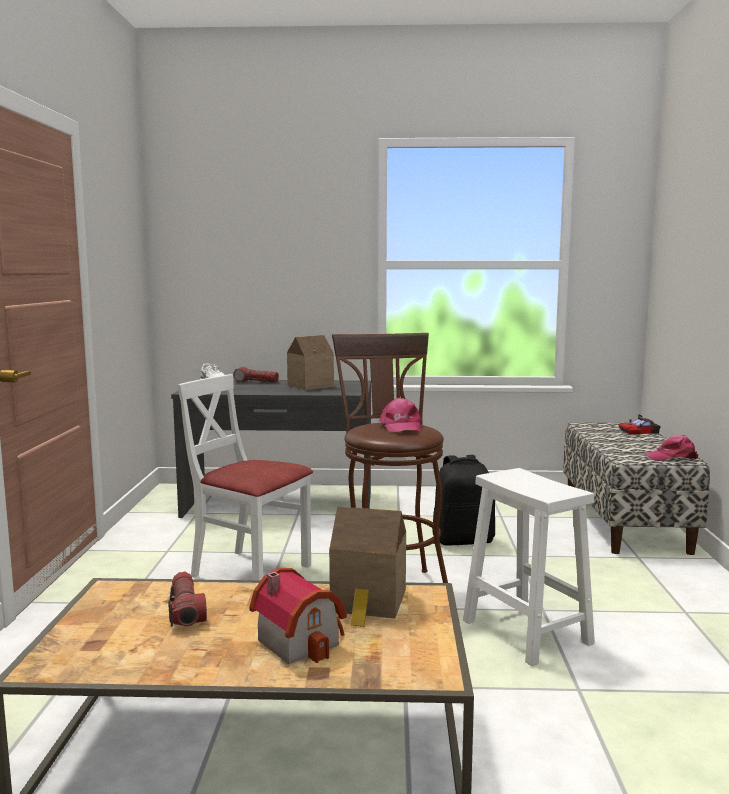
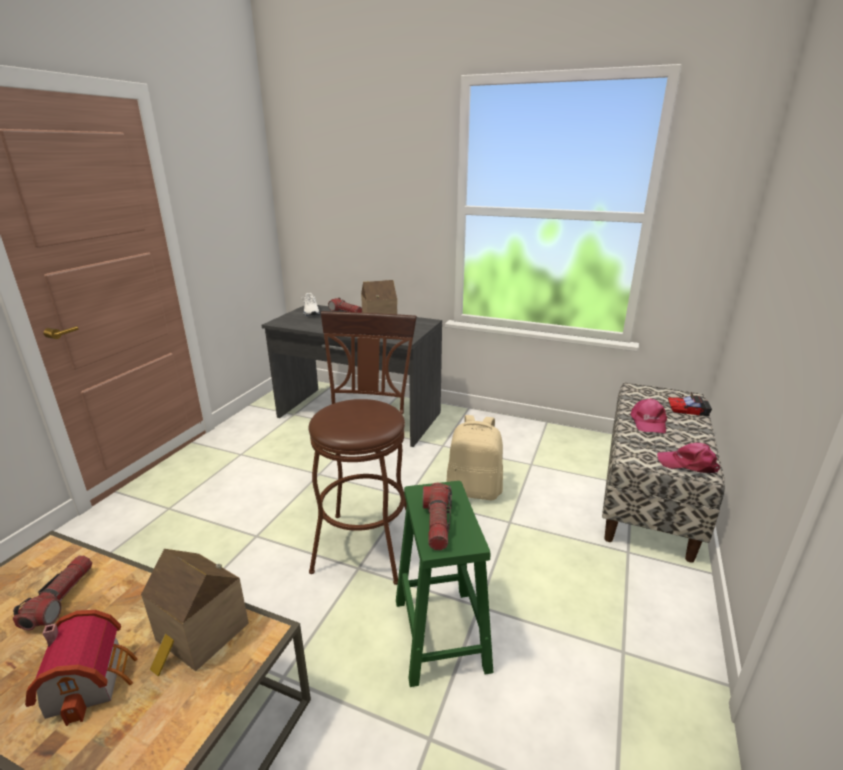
camera: 20 degrees right, 15 degrees up
white chair [177,374,313,580] -> none
pink cap [380,397,422,432] -> pink cap moved to [630,398,667,433]
black backpack [432,455,495,546] -> beige backpack [446,415,503,500]
white stool [463,468,595,666] -> green stool [396,481,493,687]
none -> flashlight [423,483,452,550]

